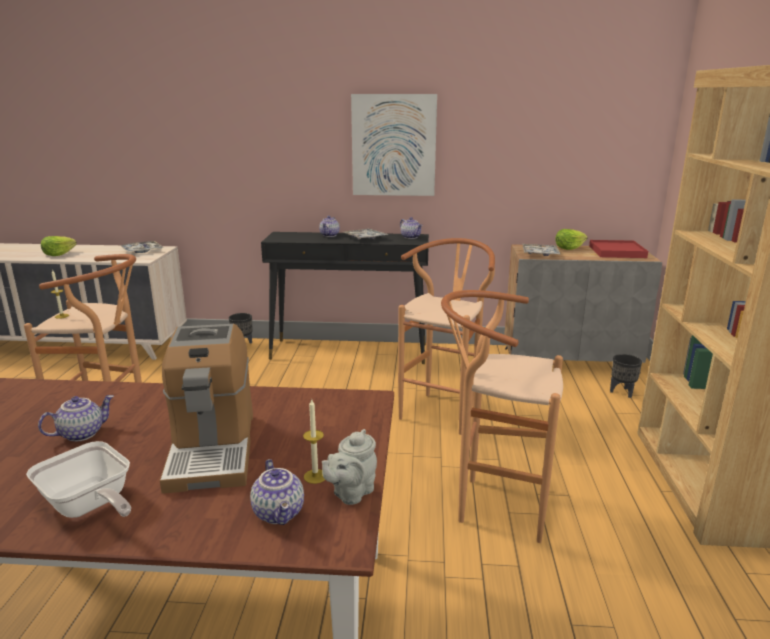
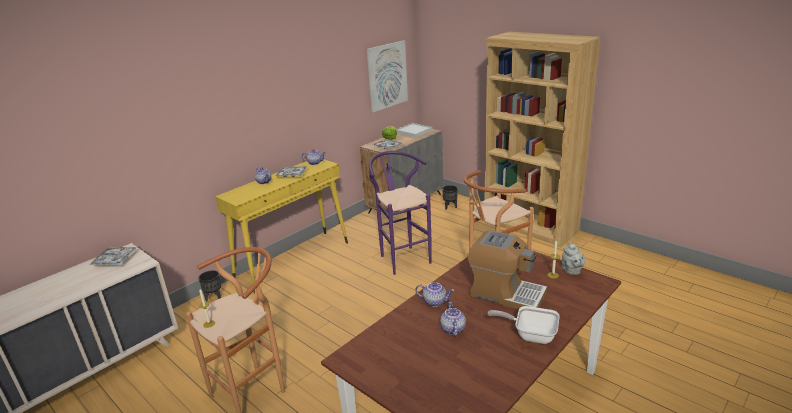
camera: 50 degrees left, 5 degrees up
frying pan [26,441,131,518] -> frying pan turned 150 degrees counterclockwise [487,306,560,344]
lettuce [41,236,77,256] -> none
teapot [250,459,304,525] -> teapot moved to [415,282,454,307]
black console table [261,232,429,364] -> yellow console table [215,160,348,294]
picture [351,94,437,196] -> picture moved to [367,40,408,113]
brown stool [398,238,495,435] -> purple stool [369,151,432,275]
red tray [589,240,648,258] -> white tray [396,123,432,138]

